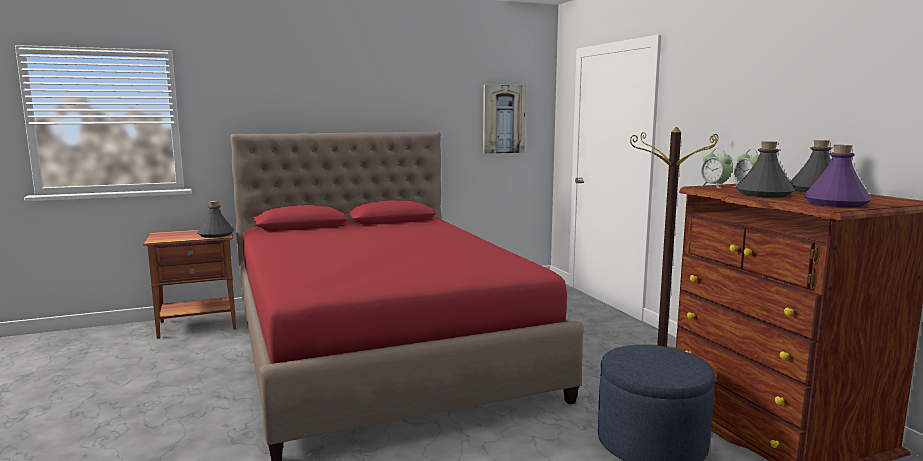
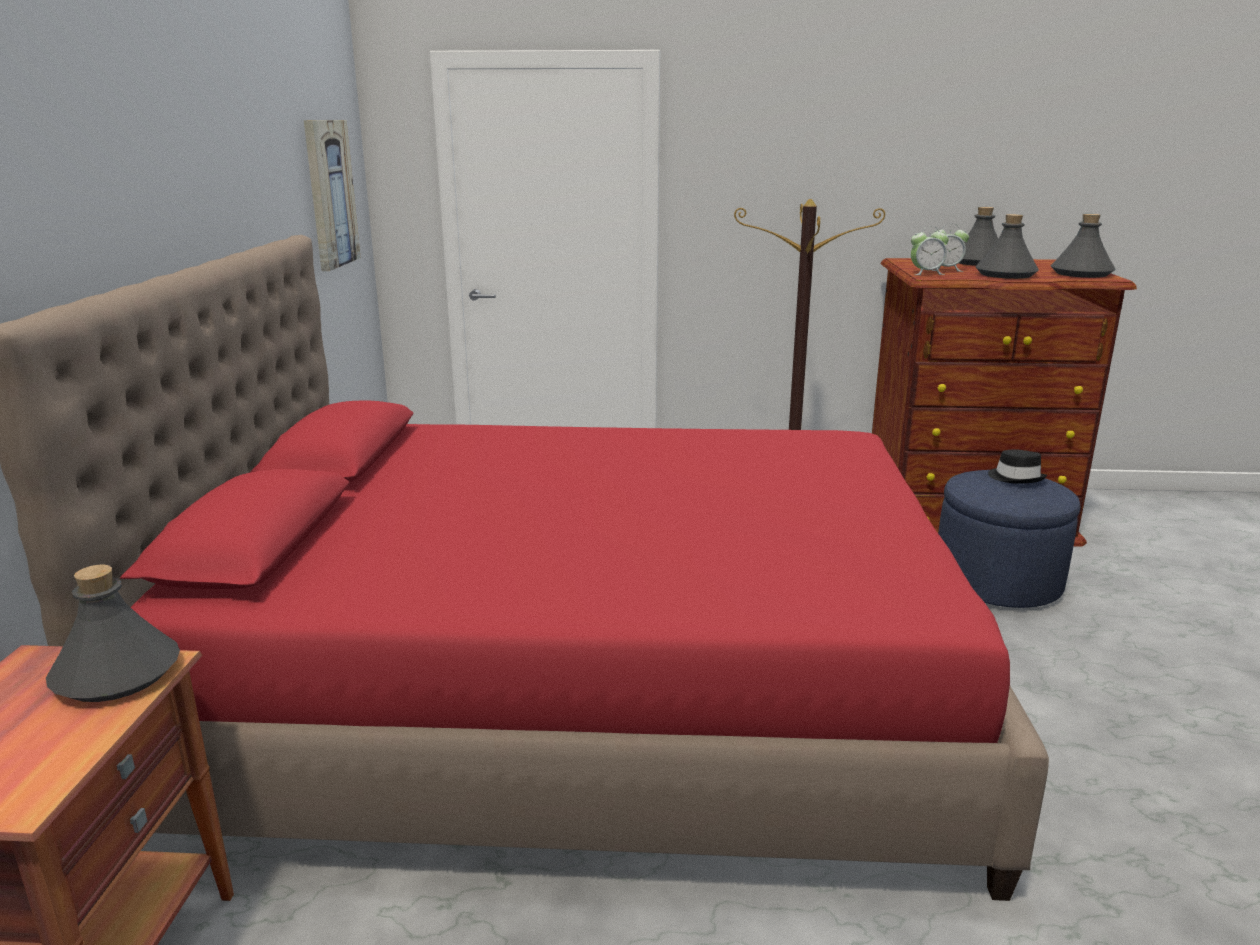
camera: 65 degrees left, 10 degrees up
purple bottle [803,145,873,207] -> grey bottle [1051,214,1115,278]
none -> black hat [988,449,1047,484]

